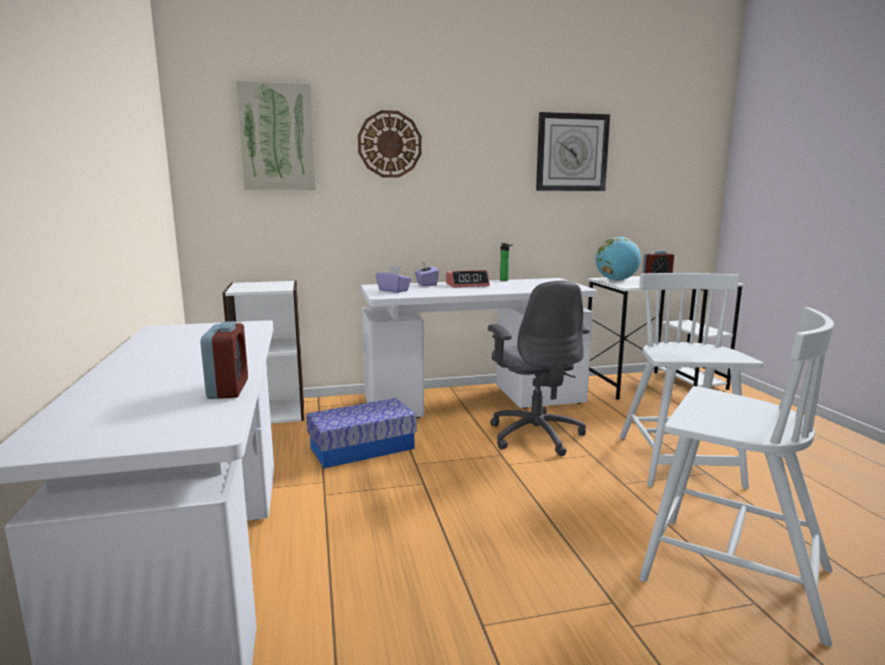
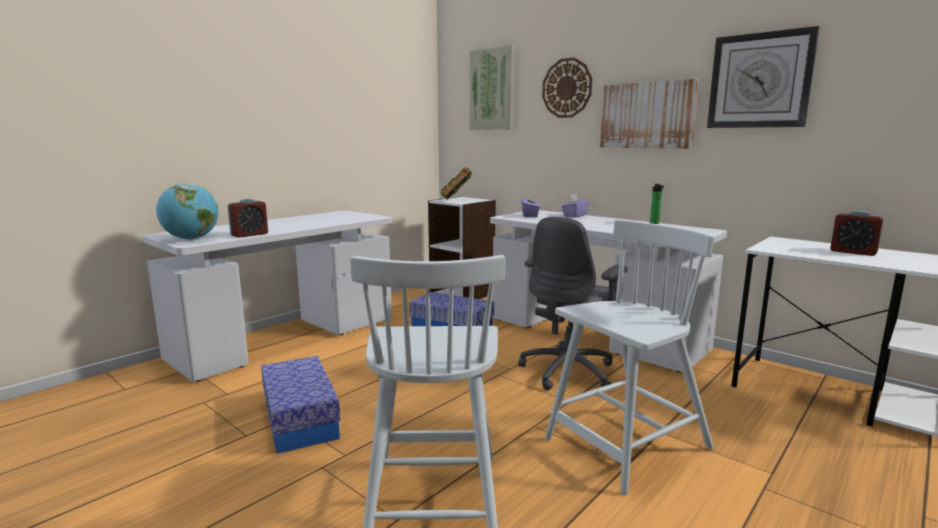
camera: 55 degrees right, 0 degrees up
alarm clock [446,270,490,288] -> none
globe [596,237,641,281] -> globe moved to [156,184,218,240]
none -> storage box [261,356,340,454]
none -> book [441,167,472,200]
none -> picture [600,79,699,149]

